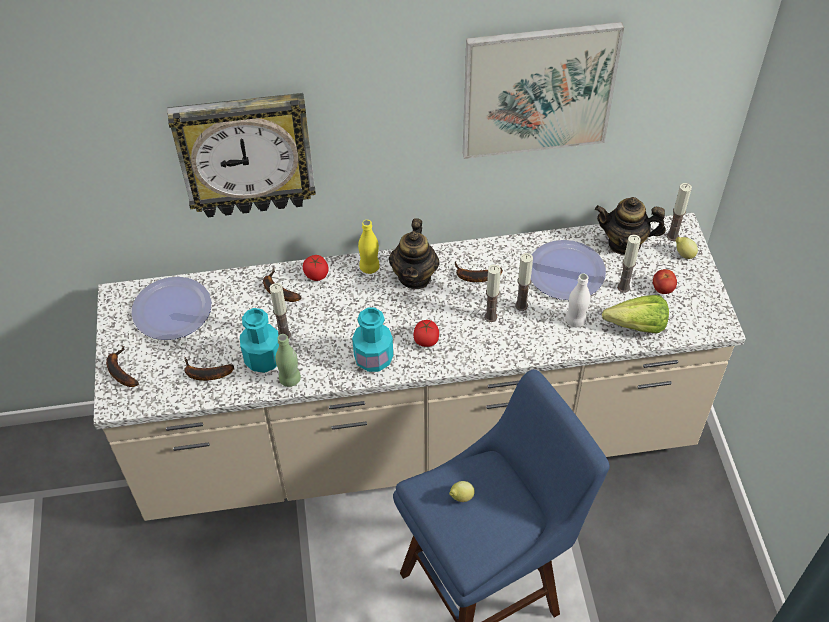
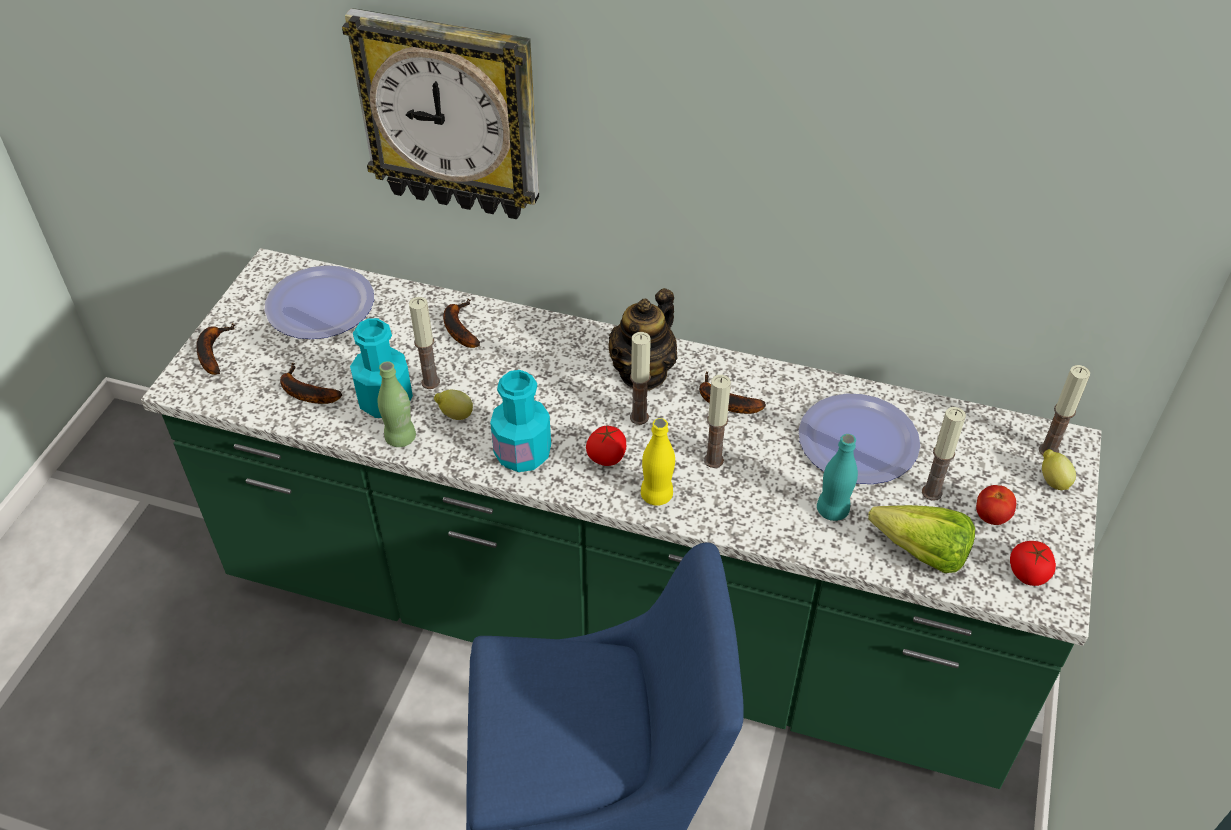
camera: 25 degrees right, 5 degrees down
beige counter [93,213,746,521] -> green counter [141,248,1101,789]
tomato [303,255,329,281] -> tomato moved to [1010,541,1056,586]
yellow bottle [358,220,380,274] -> yellow bottle moved to [641,418,675,506]
lemon [449,481,475,502] -> lemon moved to [434,390,473,420]
picture [463,22,624,159] -> none
candle [515,253,533,311] -> candle moved to [630,332,651,425]
white bottle [565,274,590,327] -> turquoise bottle [817,434,858,521]
teapot [595,197,666,255] -> none

